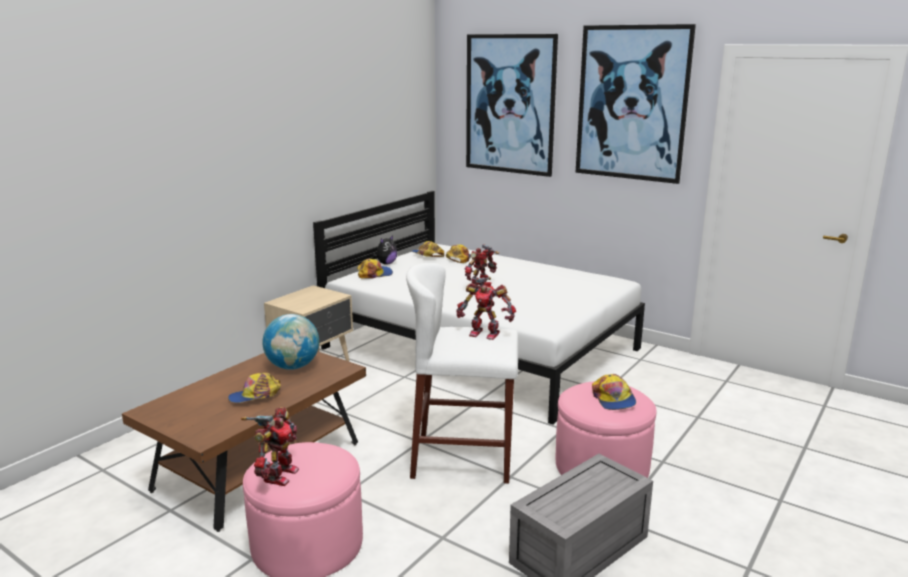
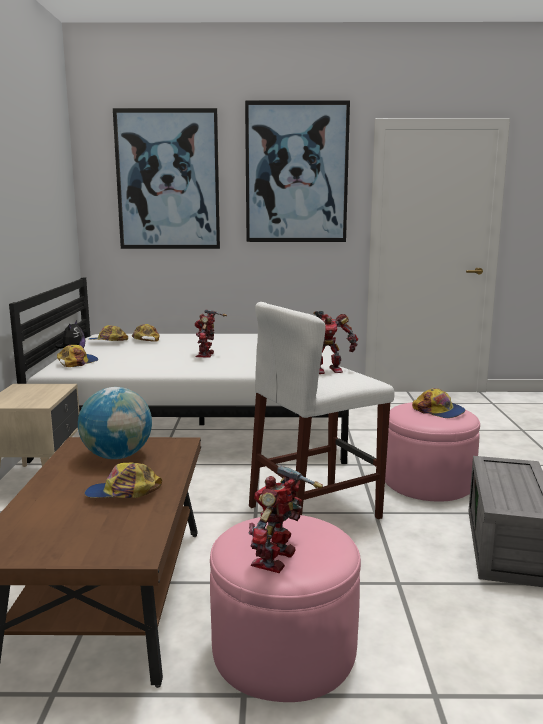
camera: 35 degrees left, 5 degrees down
cap [228,373,281,403] -> cap turned 60 degrees clockwise [84,462,162,498]
toy robot [241,407,299,486] -> toy robot turned 135 degrees counterclockwise [248,465,323,573]

